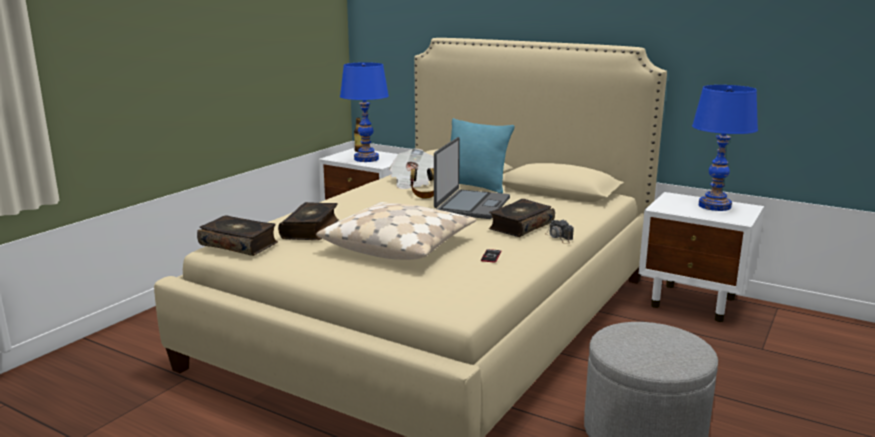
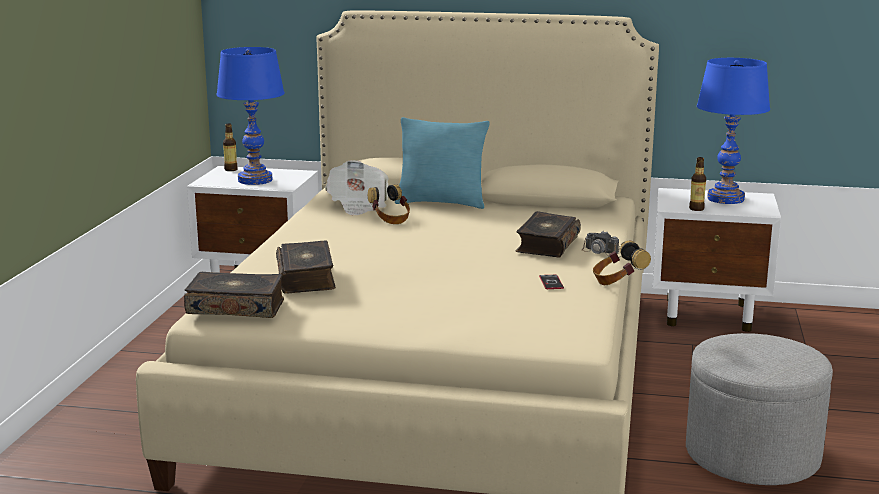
camera: 20 degrees left, 0 degrees up
beige pillow [316,202,476,260] -> none
laptop [434,137,510,219] -> none
none -> headphones [593,241,651,285]
none -> bottle [689,157,706,211]

